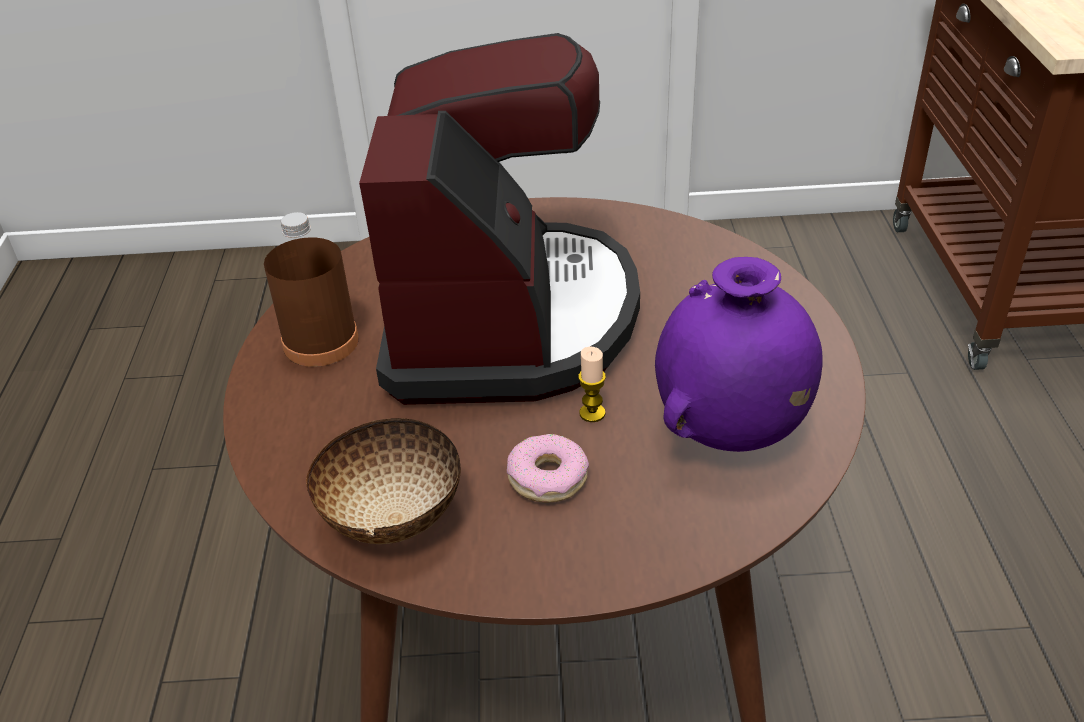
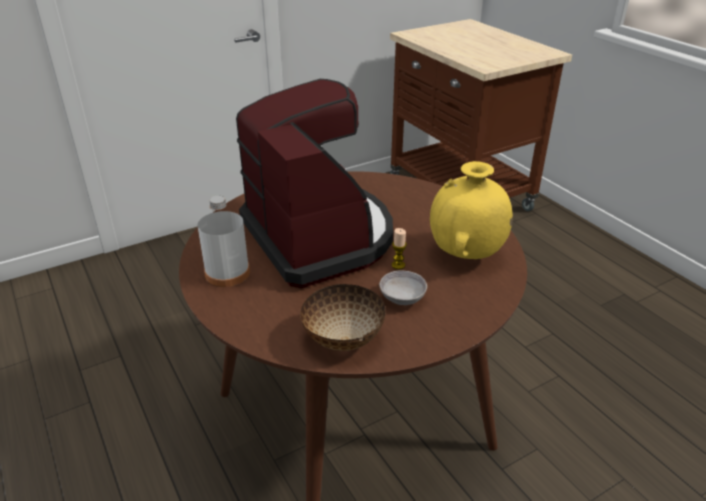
camera: 30 degrees left, 5 degrees down
brown bottle [264,212,359,367] -> white bottle [198,196,250,287]
donut [507,434,589,502] -> grey bowl [379,271,427,305]
purple vase [655,257,822,452] -> yellow vase [430,161,513,259]

